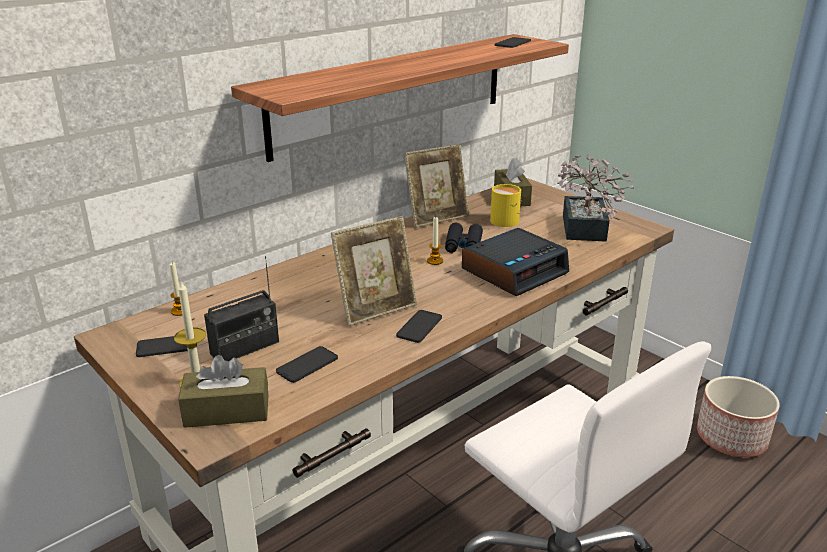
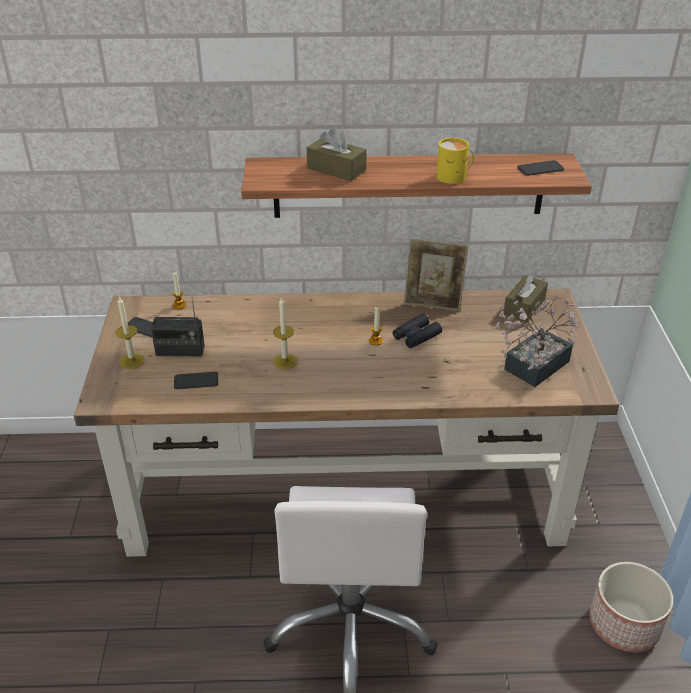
camera: 40 degrees right, 10 degrees up
brown tissue box [178,355,269,428] -> brown tissue box moved to [307,127,367,181]
picture frame [331,216,417,326] -> candle [273,296,297,369]
phone [396,310,442,343] -> none
alarm clock [462,228,569,296] -> none
yellow mug [490,184,522,227] -> yellow mug moved to [436,138,474,184]

